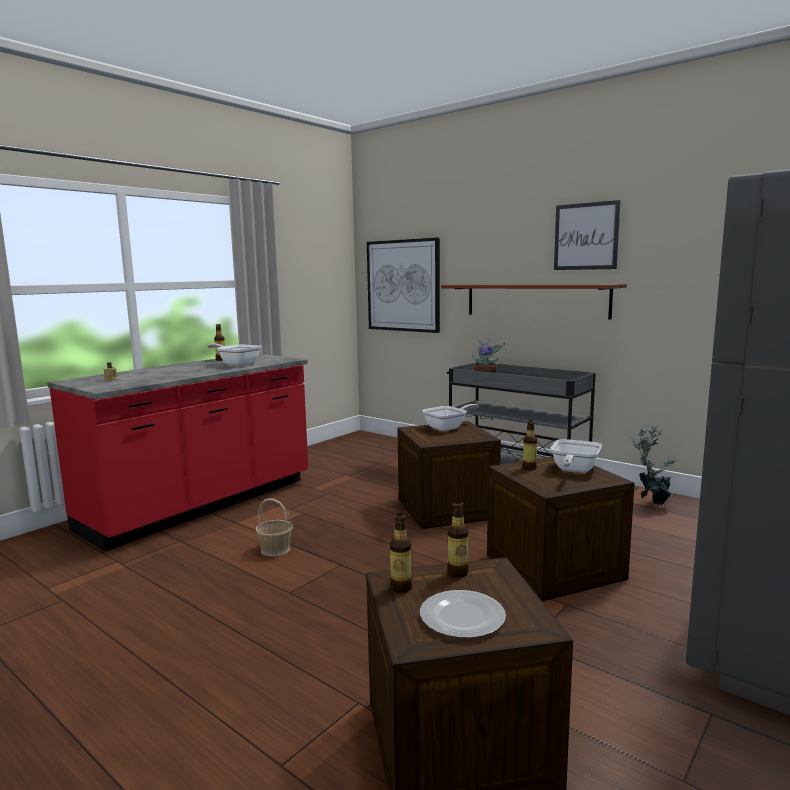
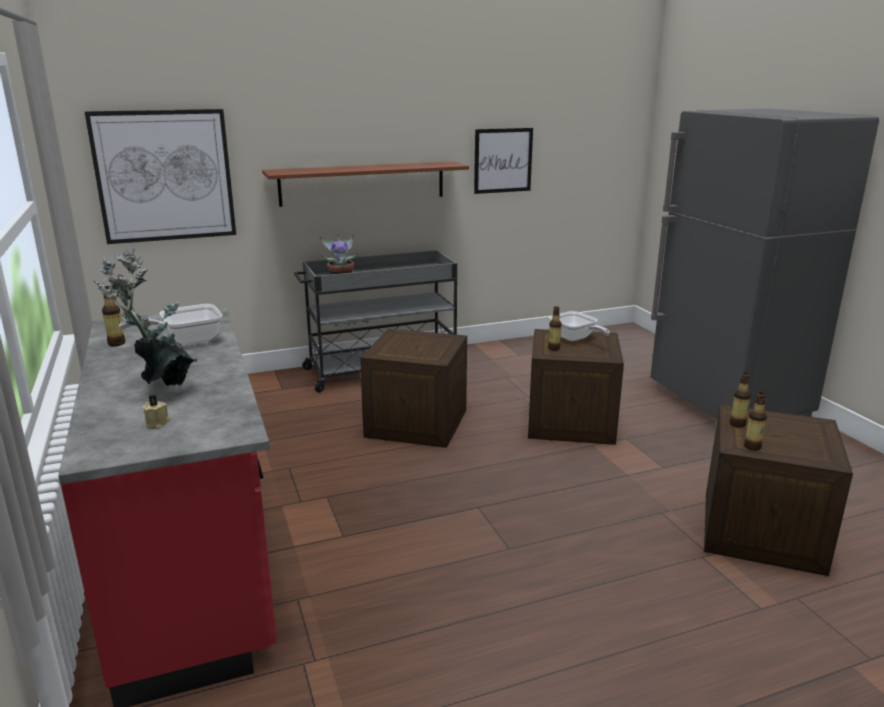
camera: 60 degrees left, 10 degrees up
basket [256,499,293,557] -> none
plate [420,590,506,638] -> none
frying pan [422,404,479,431] -> none
picture [554,200,621,270] -> picture moved to [474,128,533,194]
potted plant [631,425,675,506] -> potted plant moved to [93,248,197,386]

